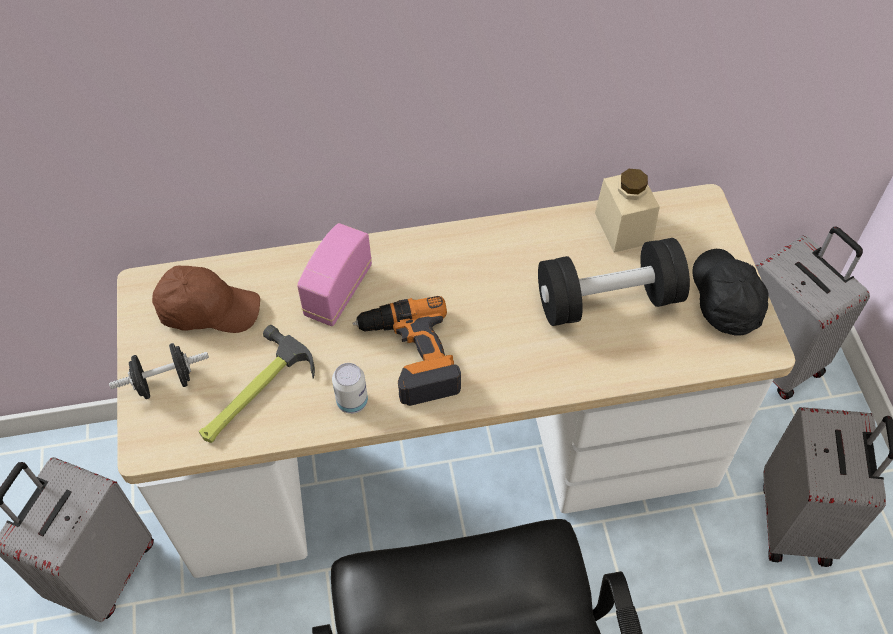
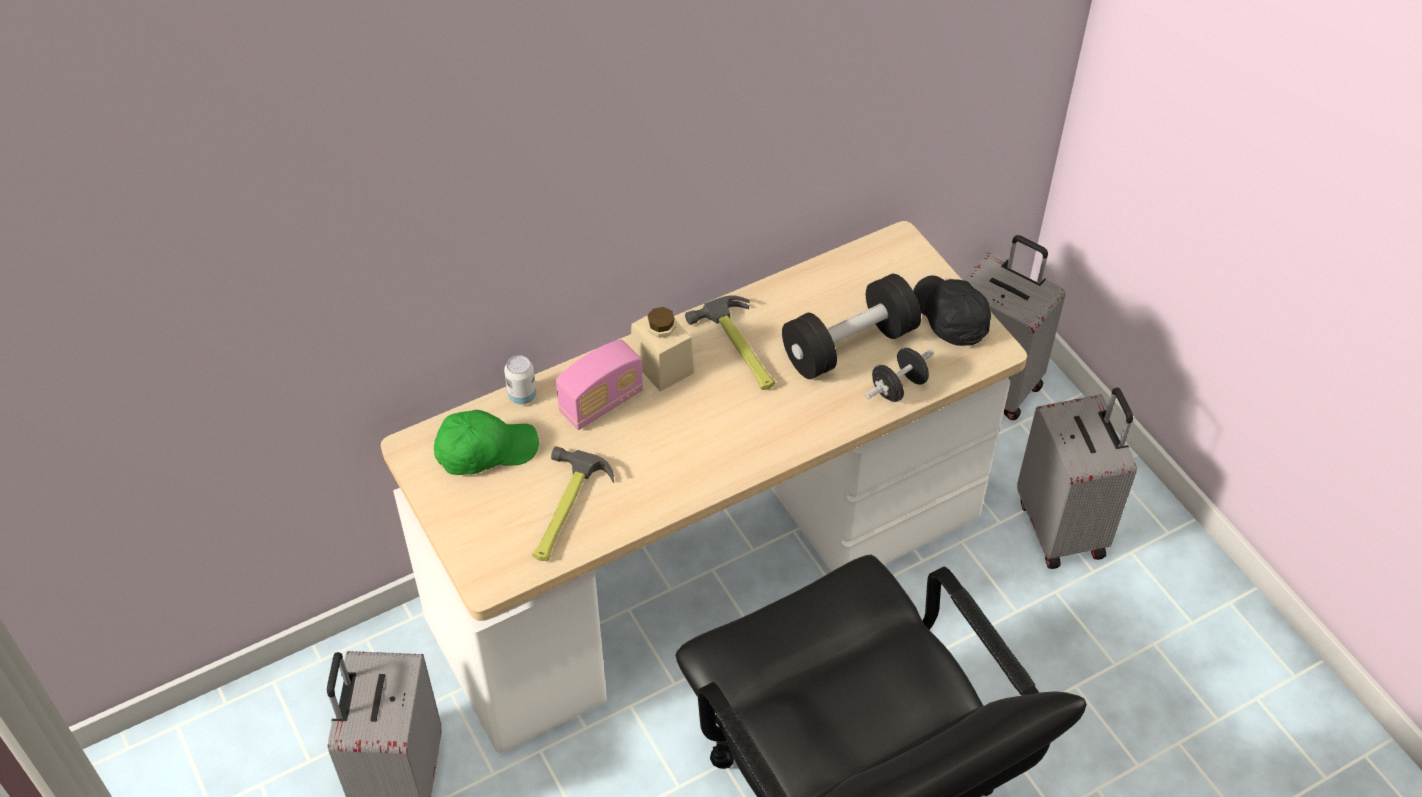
camera: 20 degrees left, 5 degrees down
black dumbbell [109,343,209,399] -> black dumbbell moved to [865,347,934,402]
brown cap [152,266,260,333] -> green cap [434,410,539,475]
radio [297,223,372,326] -> radio turned 135 degrees counterclockwise [556,340,644,430]
can [332,363,368,414] -> can moved to [504,355,537,405]
power drill [353,296,461,406] -> none
beige jar [595,169,660,252] -> beige jar moved to [631,307,694,392]
none -> hammer [685,295,775,390]

